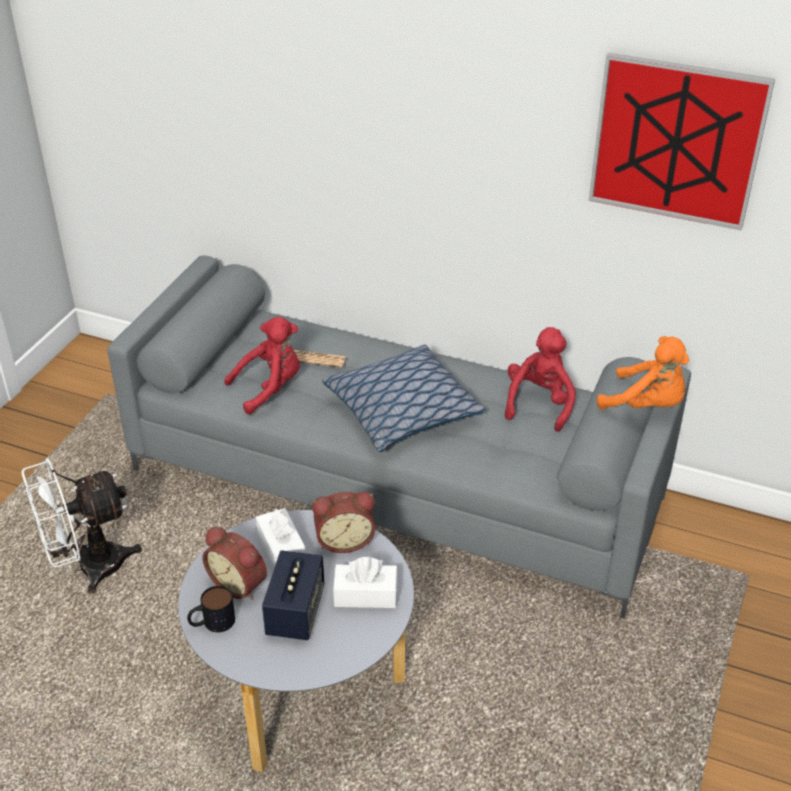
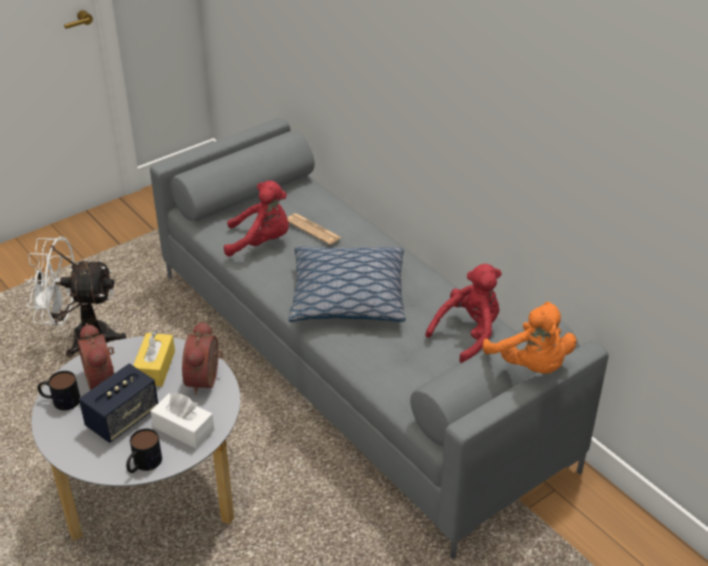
camera: 30 degrees right, 0 degrees up
white tissue box [256,508,306,568] -> yellow tissue box [133,331,175,386]
alarm clock [312,492,375,553] -> alarm clock turned 75 degrees clockwise [182,321,223,395]
picture [589,52,775,231] -> none
none -> mug [126,429,162,473]

